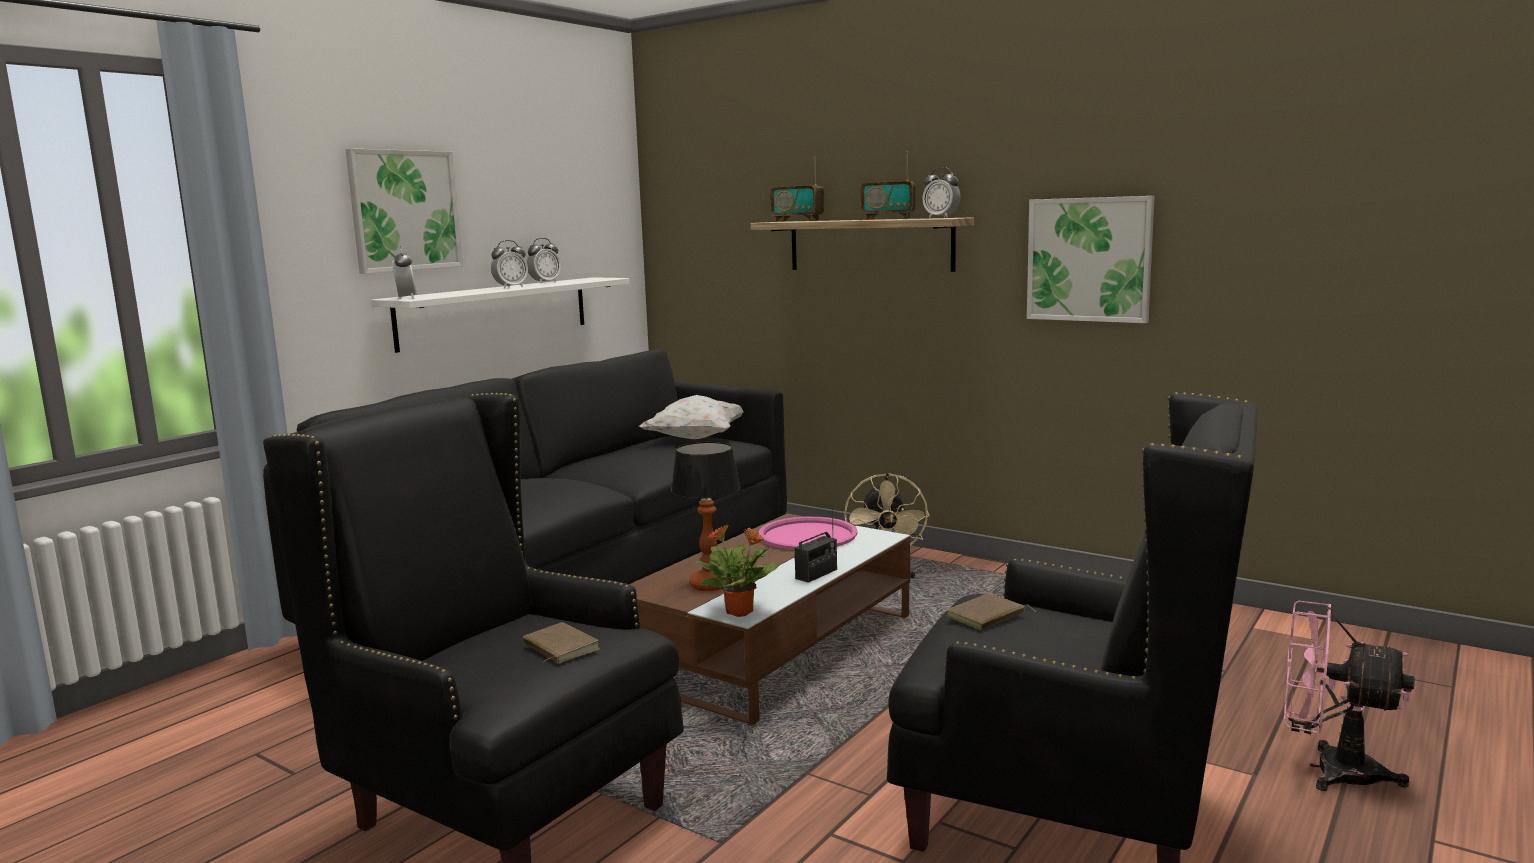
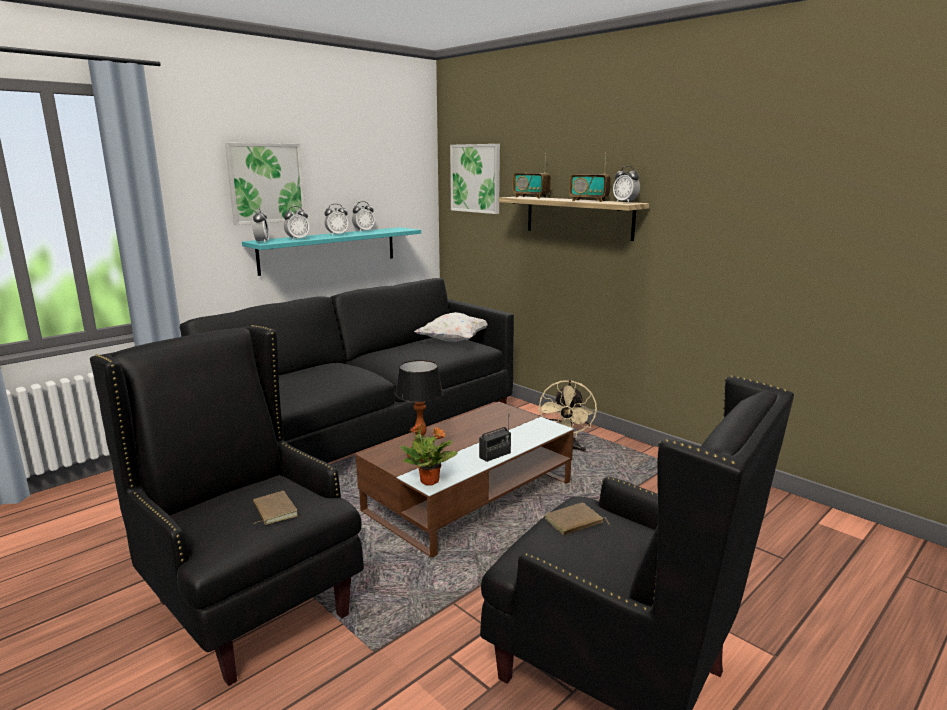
camera: 10 degrees right, 5 degrees up
white shelf [371,277,630,353] -> turquoise shelf [242,227,421,276]
pink tray [759,517,858,550] -> none
picture [1027,196,1155,323] -> picture moved to [450,144,500,214]
pink fan [1284,600,1415,791] -> none
none -> alarm clock [284,206,310,240]

